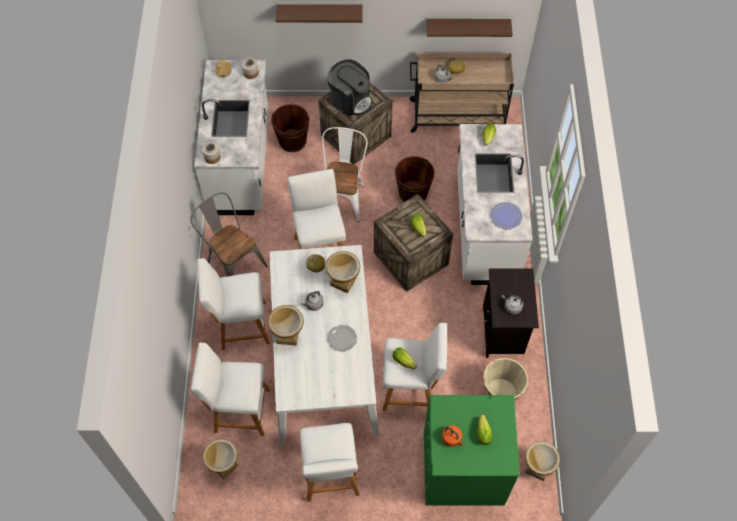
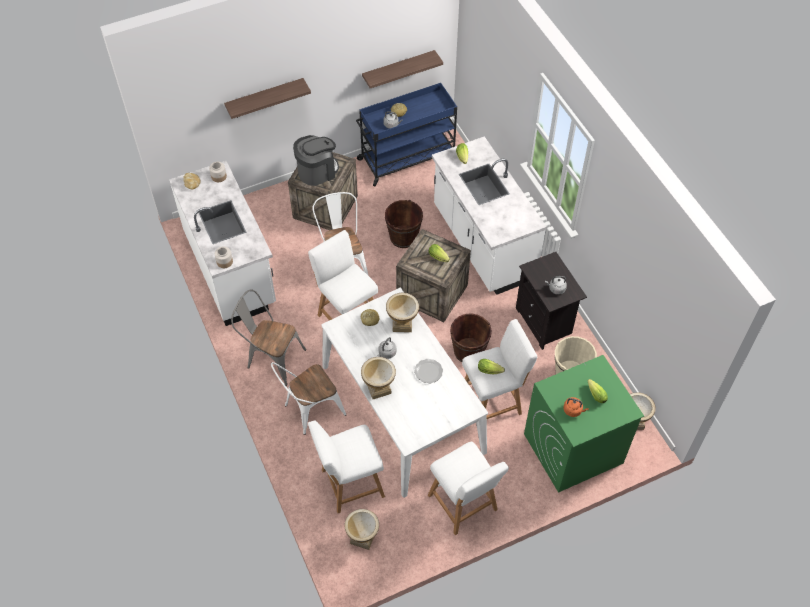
camera: 25 degrees left, 5 degrees down
white stool [197,258,270,350] -> white chair [271,362,346,435]
brown bucket [271,104,309,152] -> brown bucket moved to [450,313,492,362]
coffee machine [327,59,372,116] -> coffee machine turned 45 degrees counterclockwise [293,135,339,186]
beige cart [409,53,514,133] -> blue cart [356,83,457,187]
plate [490,202,522,229] -> none

